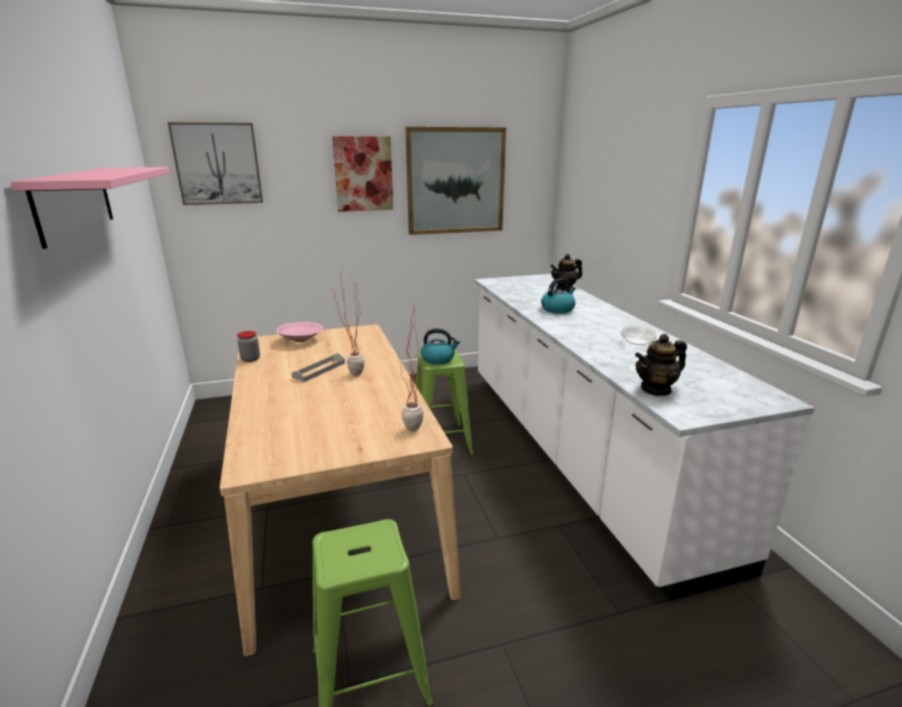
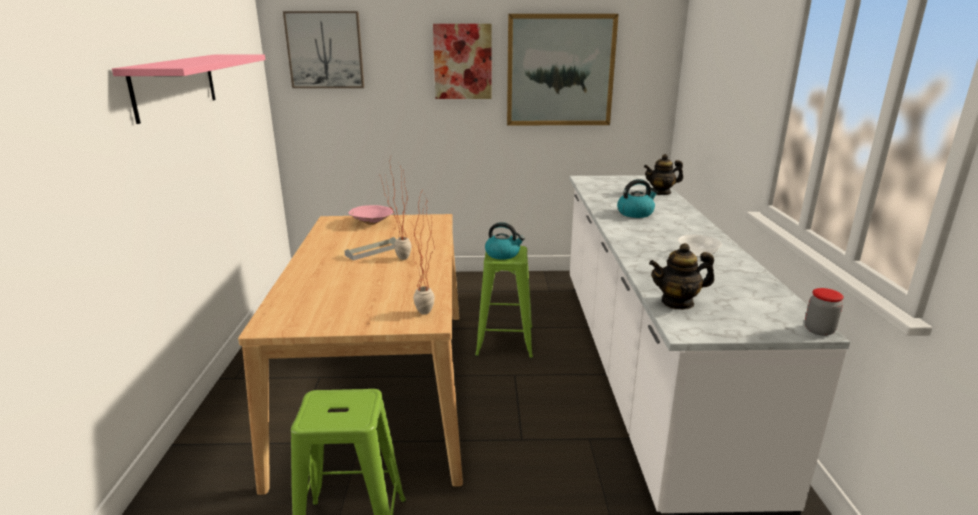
camera: 15 degrees right, 0 degrees up
jar [237,331,260,362] -> jar moved to [805,288,844,336]

